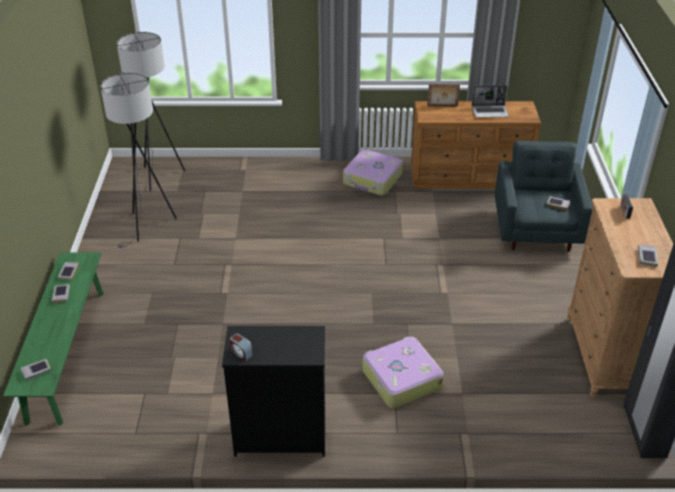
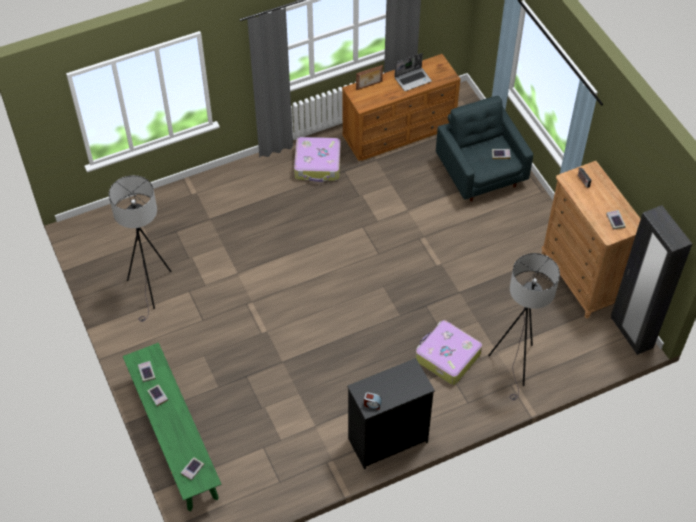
camera: 25 degrees left, 15 degrees up
grey floor lamp [117,32,185,197] -> grey floor lamp moved to [488,253,560,400]

